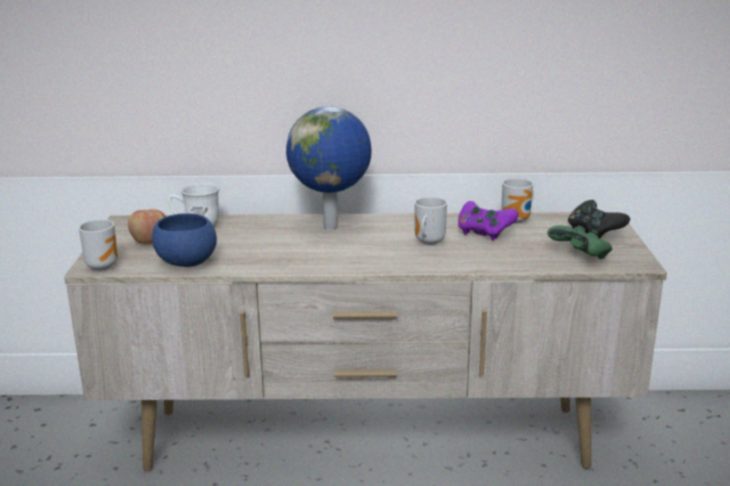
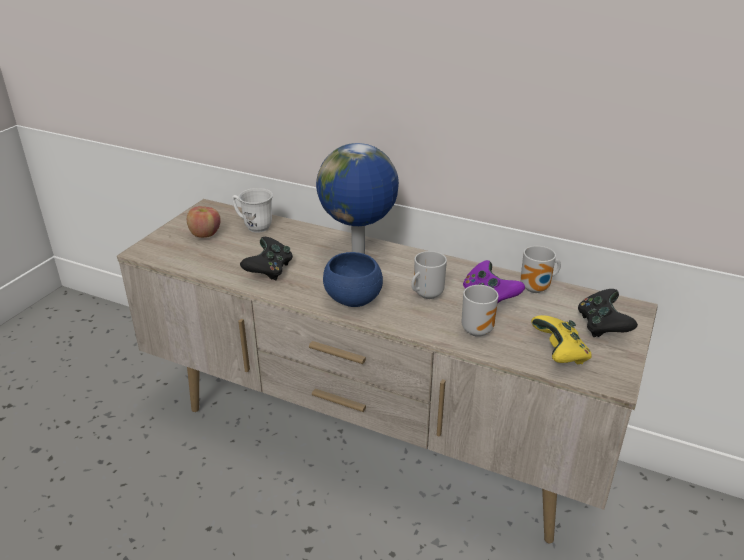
camera: 25 degrees right, 10 degrees up
mug [79,219,118,271] -> mug moved to [462,285,498,337]
blue bowl [152,213,217,267] -> blue bowl moved to [323,252,383,307]
green game controller [547,225,612,259] -> yellow game controller [531,315,591,364]
none -> black game controller [240,237,293,281]

